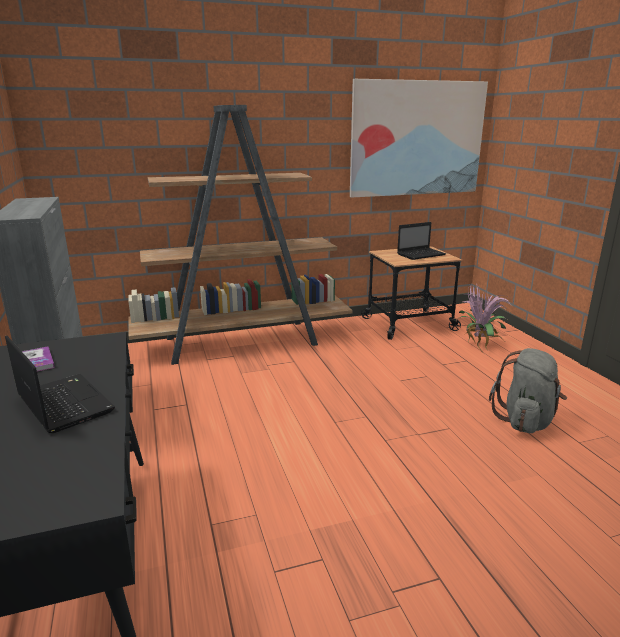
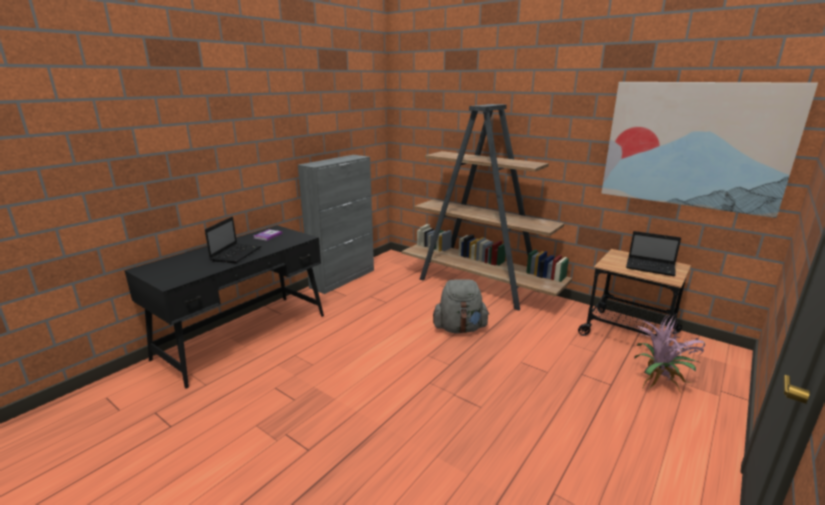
camera: 55 degrees right, 0 degrees up
grey backpack [489,348,567,433] -> grey backpack moved to [433,279,489,333]

